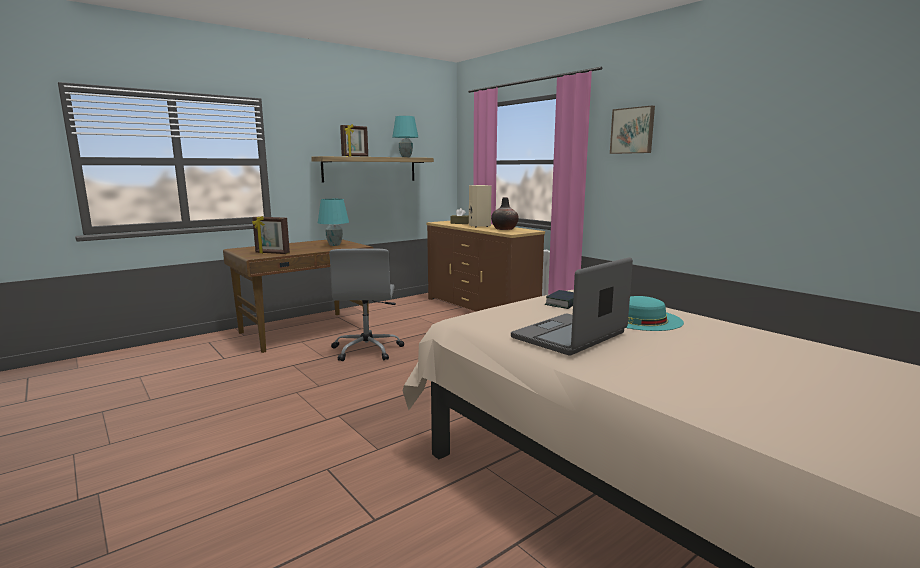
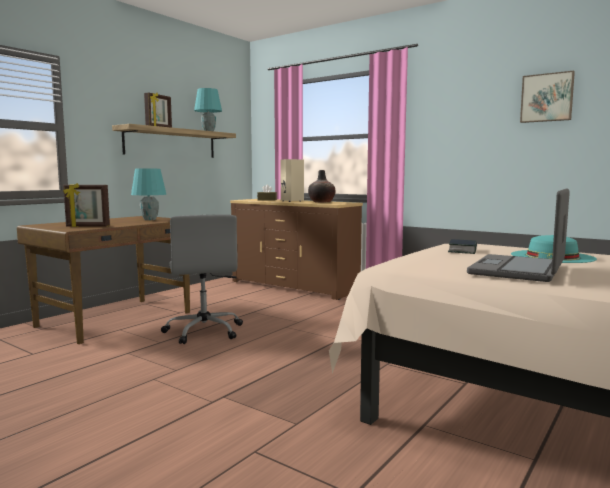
camera: 15 degrees left, 5 degrees down
picture [610,105,655,154] -> picture moved to [520,71,575,123]

